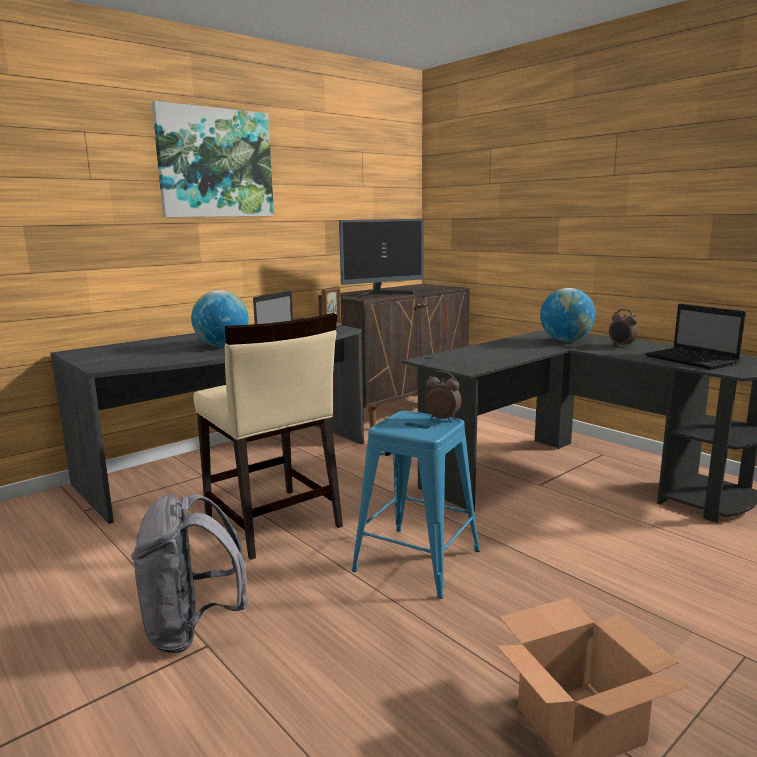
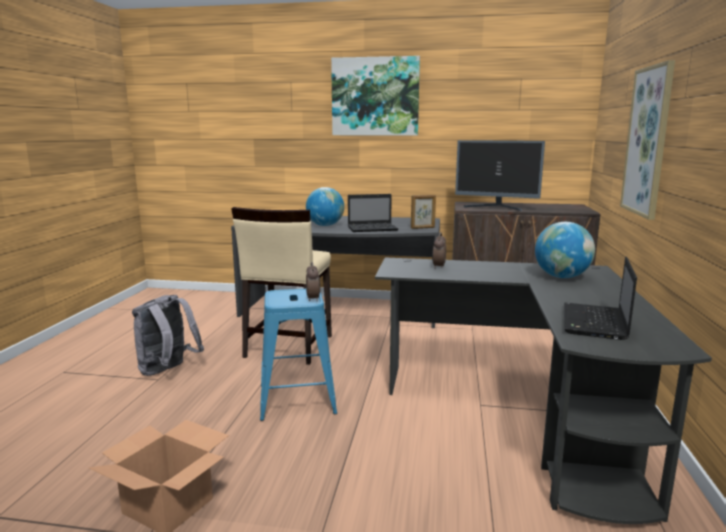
camera: 50 degrees right, 0 degrees up
alarm clock [609,309,638,348] -> alarm clock moved to [432,232,446,269]
none -> picture [620,60,675,220]

